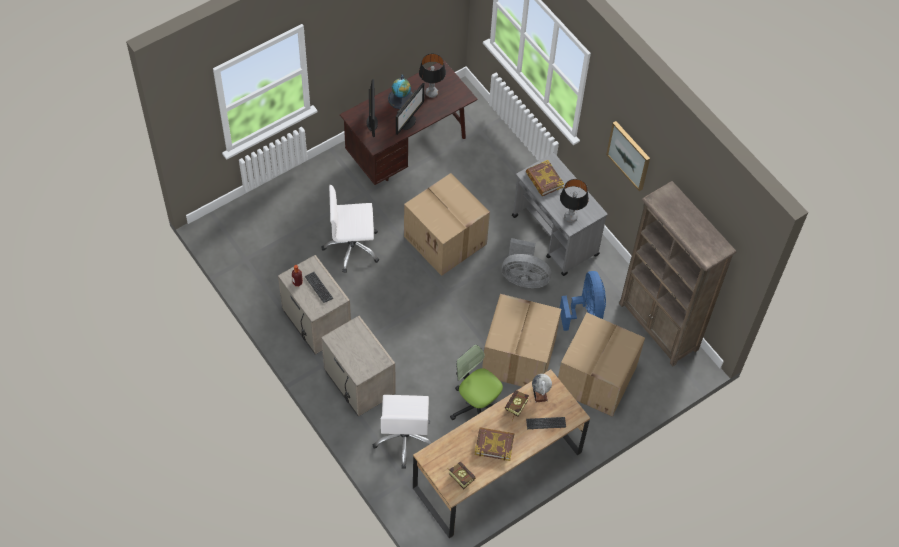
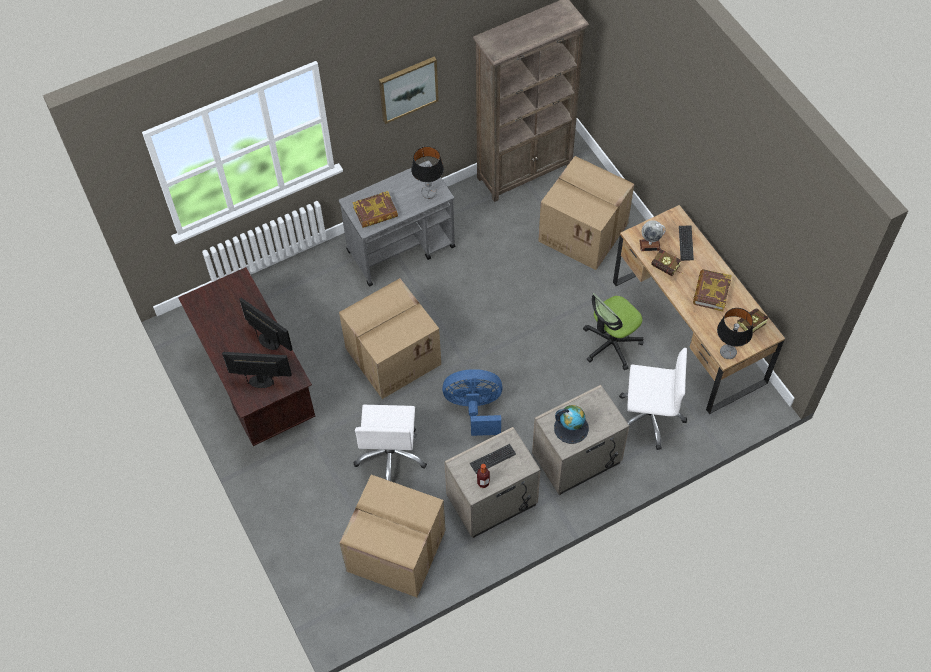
camera: 80 degrees left, 0 degrees up
globe [388,75,412,109] -> globe moved to [554,405,589,444]
table lamp [419,53,446,98] -> table lamp moved to [717,308,753,359]
cardboard box [482,294,561,387] -> cardboard box moved to [340,475,446,597]
grey fan [502,238,551,288] -> none
blue fan [560,271,606,331] -> blue fan moved to [442,369,503,436]

